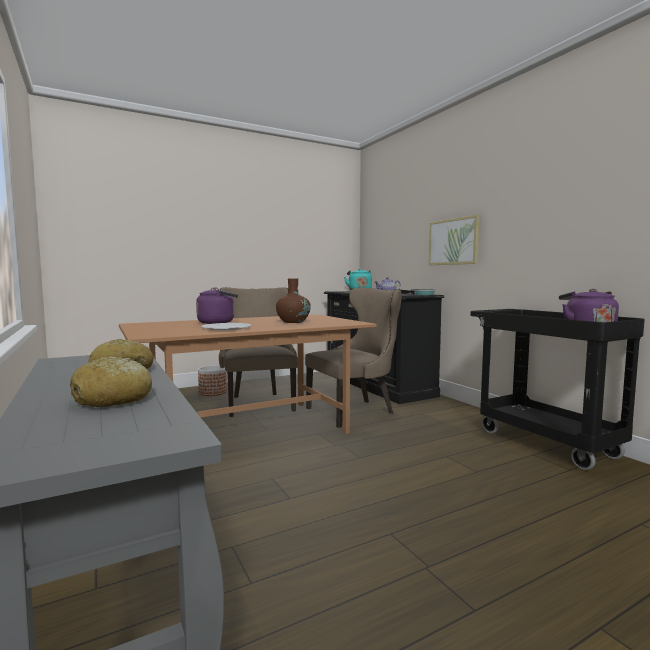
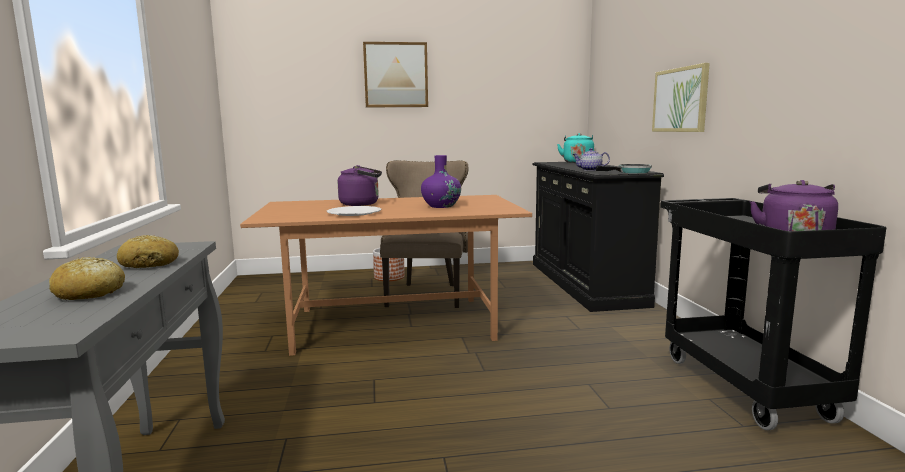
camera: 20 degrees right, 5 degrees up
brown vase [276,279,311,323] -> purple vase [421,155,461,208]
beige chair [305,287,402,428] -> none
none -> picture [363,42,428,108]

